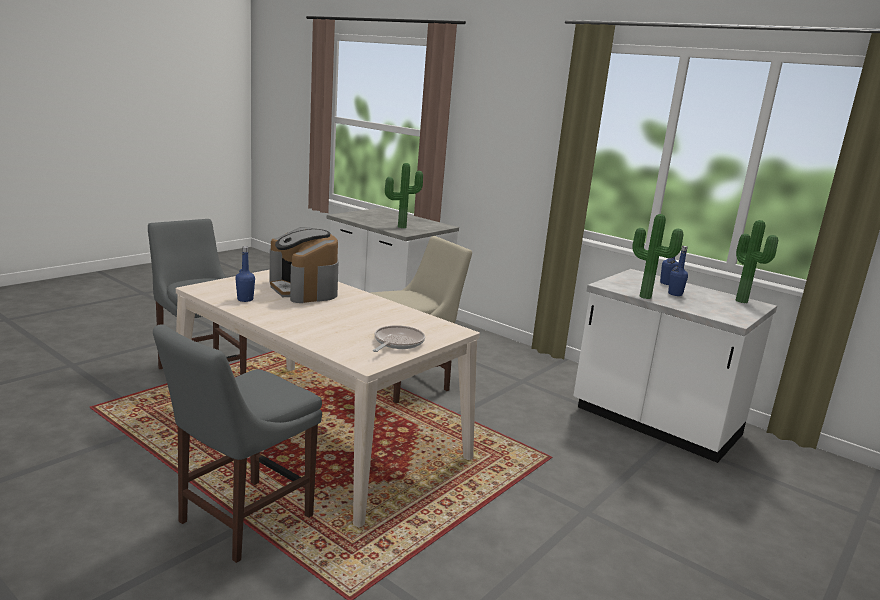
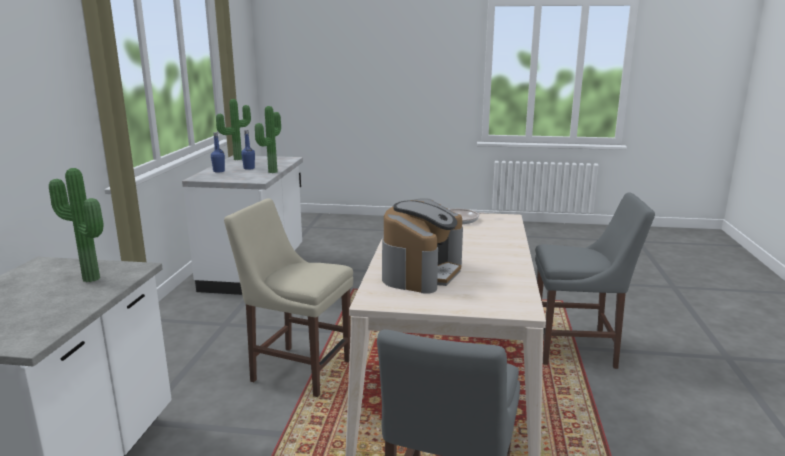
camera: 120 degrees left, 0 degrees up
blue bottle [235,246,255,302] -> none

